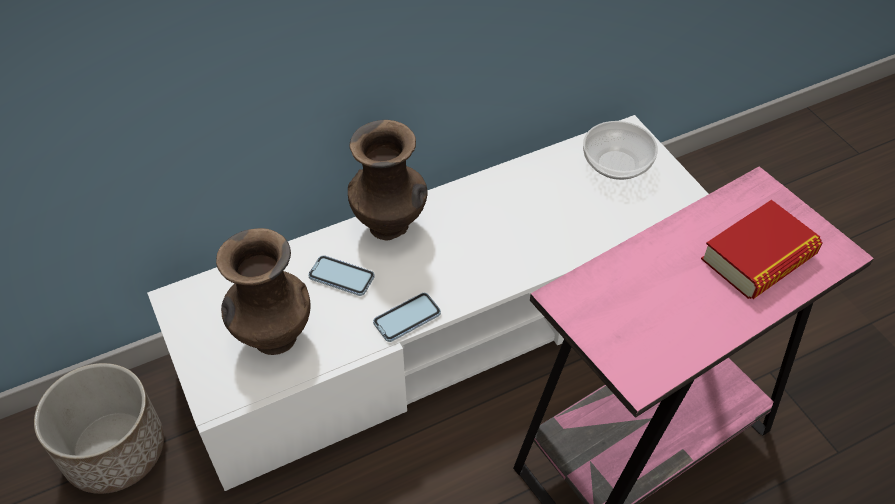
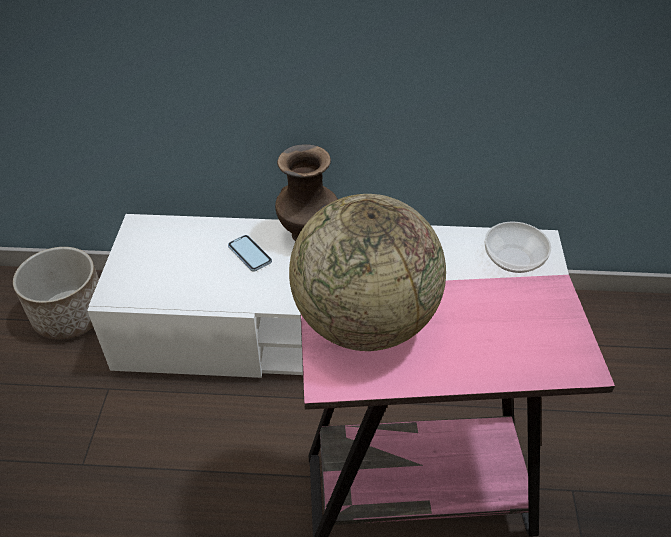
camera: 30 degrees right, 5 degrees down
brown vase [216,228,311,355] -> none
phone [373,293,441,342] -> none
book [701,200,823,299] -> none
none -> globe [289,194,446,351]

